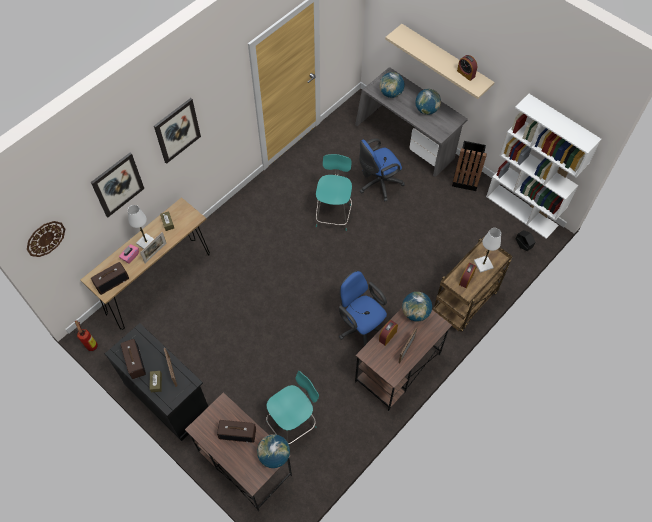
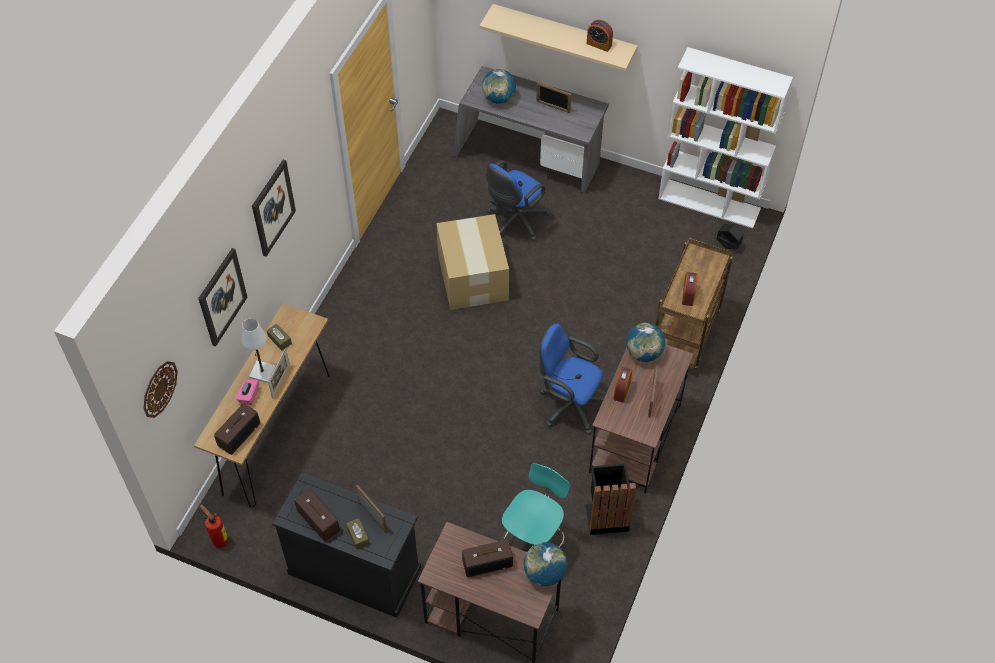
camera: 20 degrees left, 5 degrees down
turquoise chair [316,154,352,231] -> cardboard box [436,214,509,310]
globe [415,89,441,115] -> picture frame [536,82,571,113]
black trash can [452,141,487,191] -> black trash can moved to [585,463,636,535]
white table lamp [474,228,501,273] -> none

